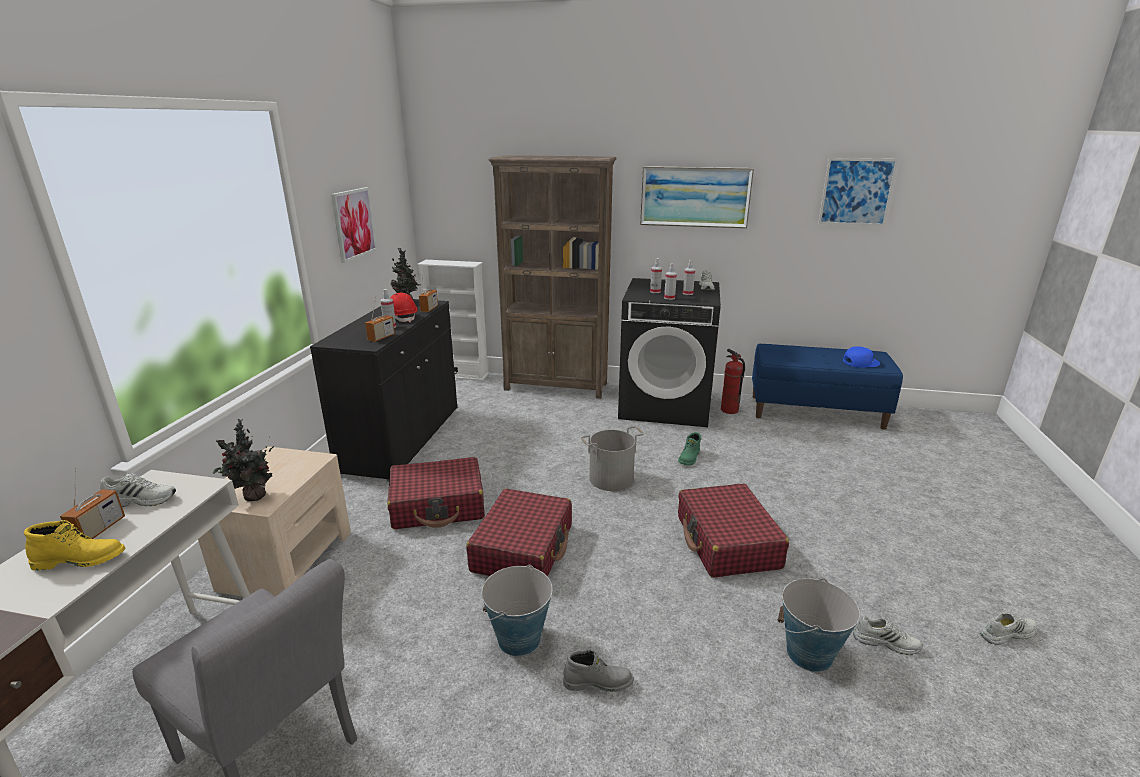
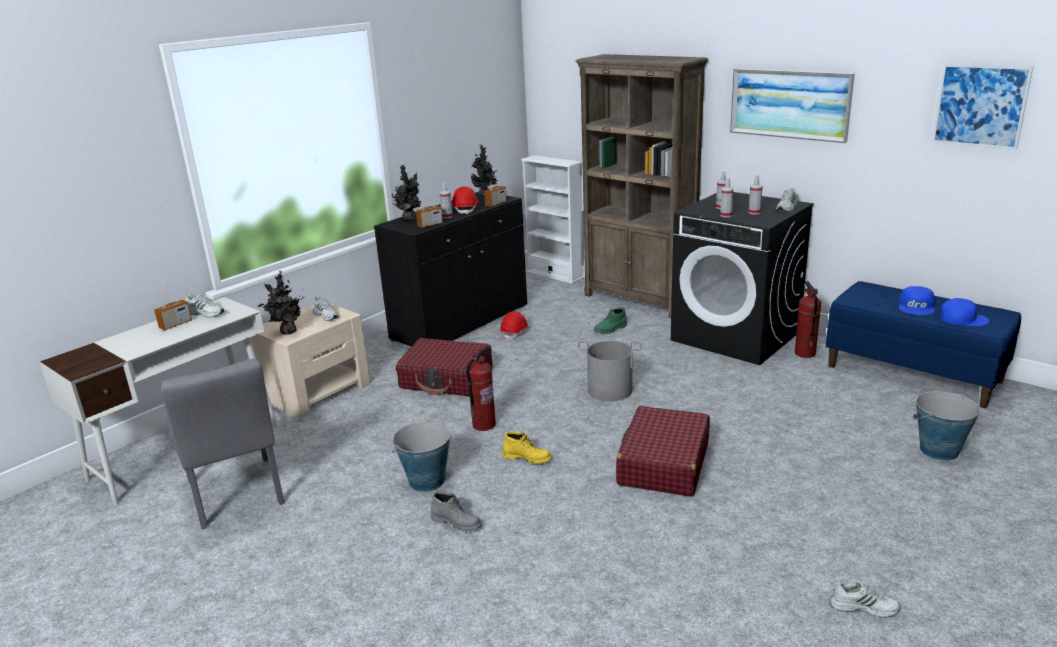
camera: 30 degrees right, 0 degrees up
yellow boot [24,520,125,571] -> yellow boot moved to [503,432,552,464]
picture [331,187,377,263] -> none
red suitcase [466,489,572,576] -> fire extinguisher [466,346,496,431]
green boot [678,432,701,465] -> green boot moved to [594,308,627,334]
bucket [778,578,860,672] -> bucket moved to [913,391,980,461]
white shoe [853,616,923,655] -> white shoe moved to [313,296,339,321]
none -> potted plant [392,165,421,221]
none -> red hard hat [500,311,530,340]
none -> blue cap [899,286,935,315]

